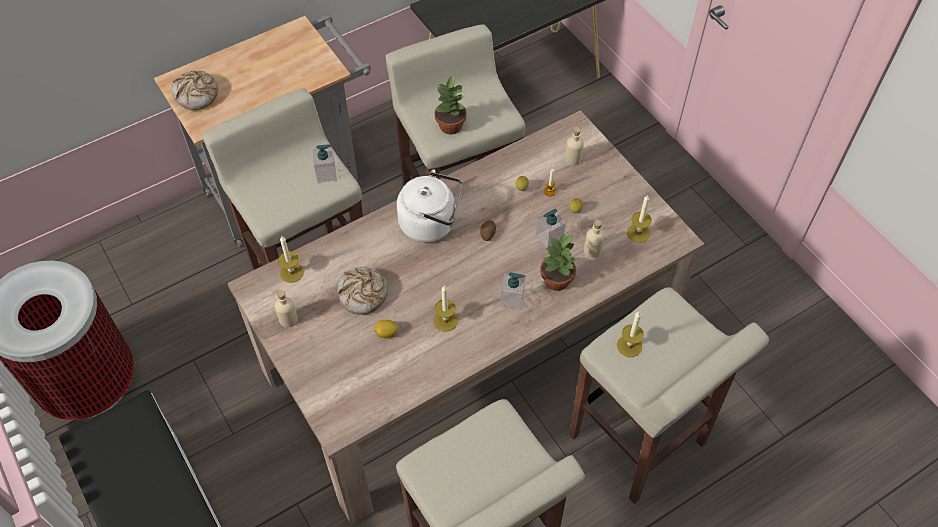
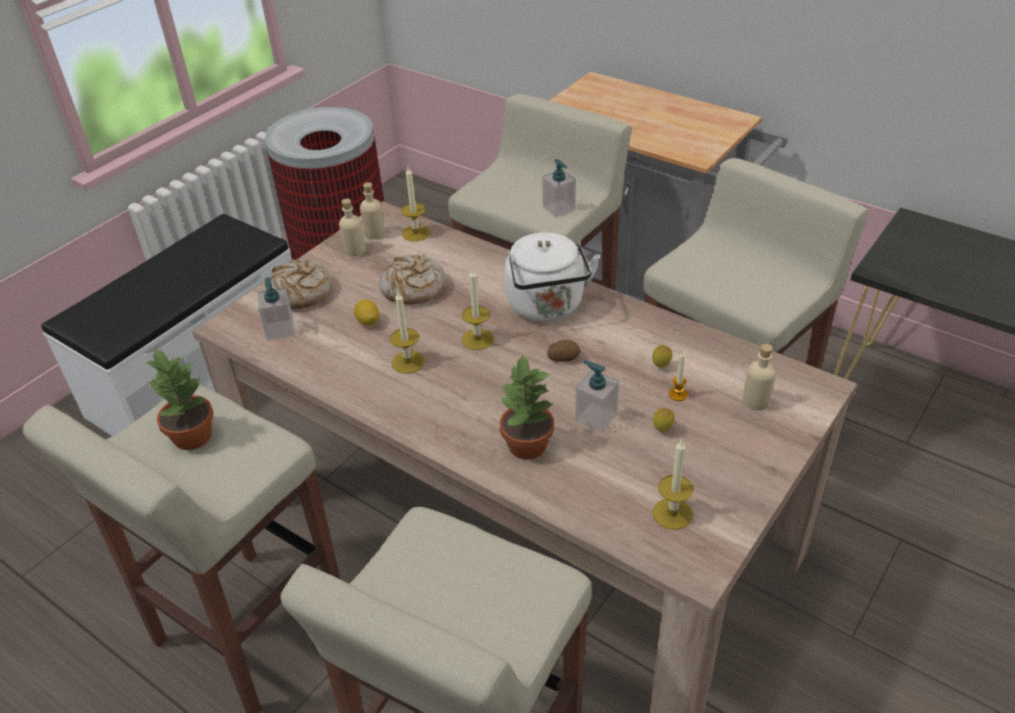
camera: 70 degrees right, 15 degrees down
bread [172,71,218,110] -> bread moved to [266,258,332,309]
potted plant [435,75,467,134] -> potted plant moved to [145,348,213,450]
soap dispenser [500,272,526,310] -> soap dispenser moved to [258,277,295,341]
beige bottle [584,220,605,258] -> beige bottle moved to [360,182,385,240]
candle [617,312,644,357] -> candle moved to [462,269,494,350]

